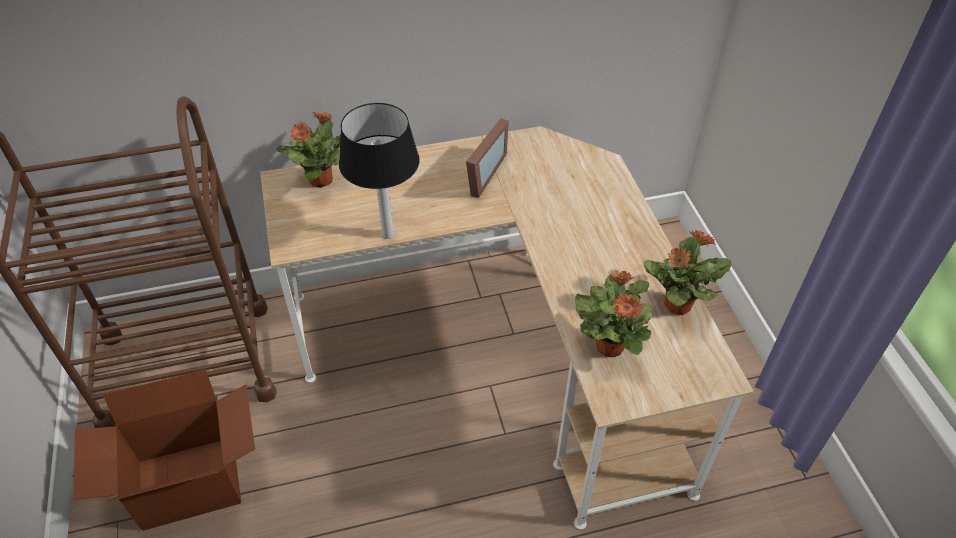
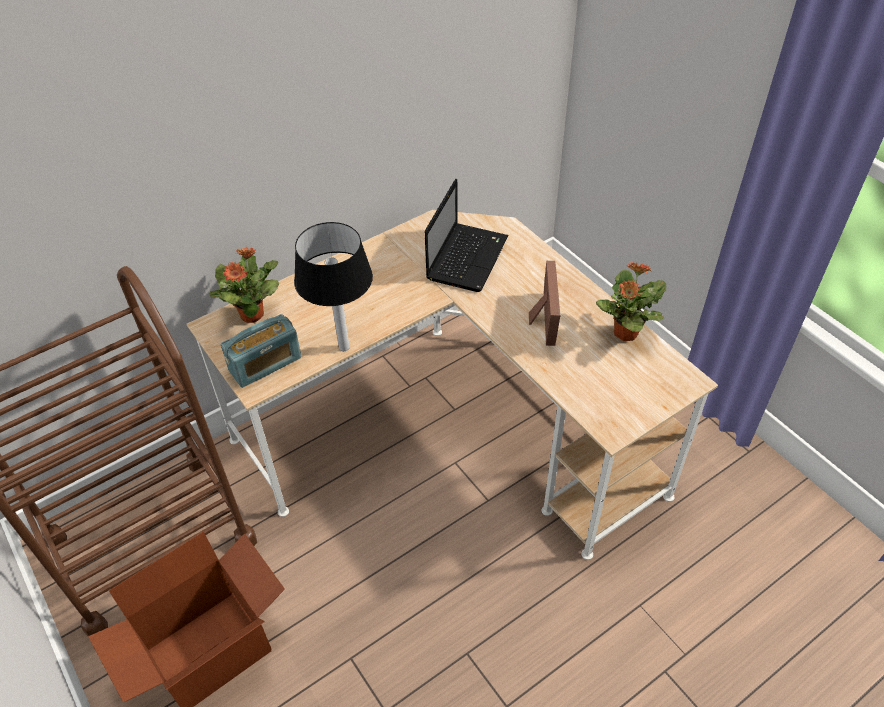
camera: 20 degrees left, 0 degrees up
picture frame [466,118,509,198] -> picture frame moved to [529,261,560,346]
potted plant [575,271,653,357] -> none
none -> radio [221,314,301,388]
none -> laptop [425,179,509,292]

